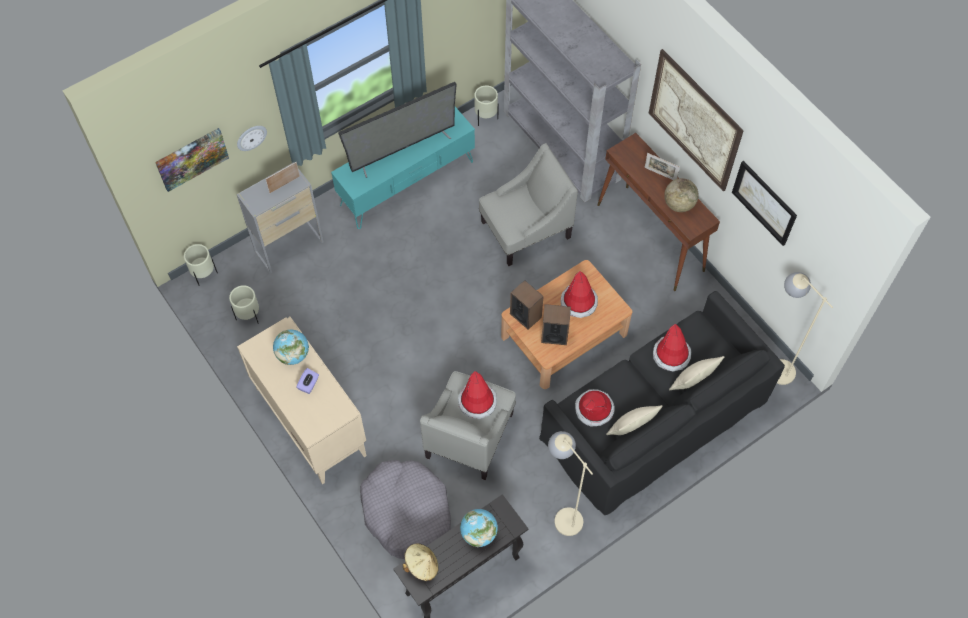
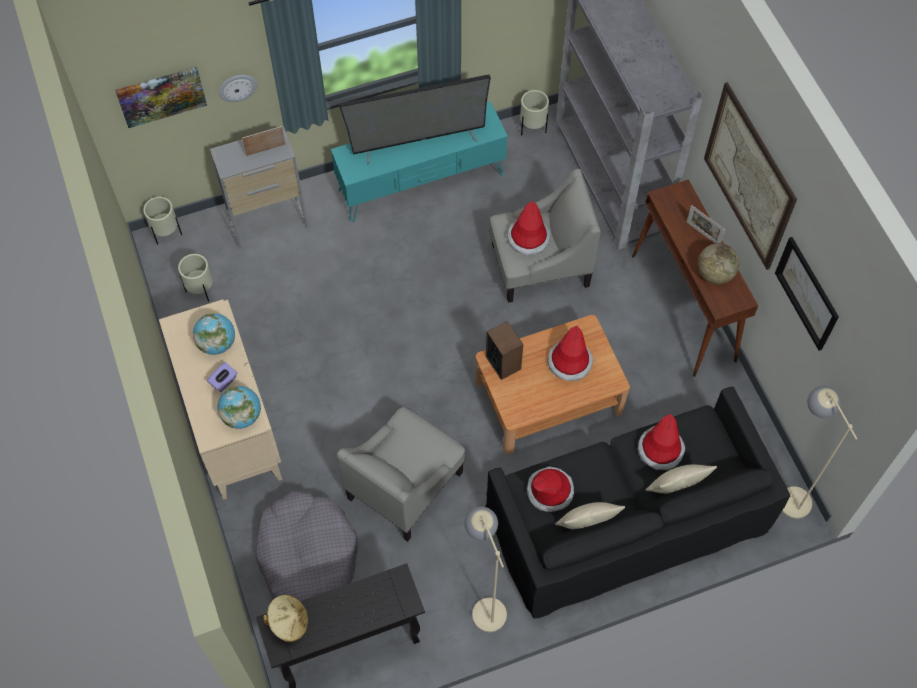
camera: 15 degrees right, 0 degrees up
hat [458,371,497,419] -> hat moved to [507,201,551,255]
globe [460,509,498,547] -> globe moved to [218,386,261,429]
speaker [541,304,571,345] -> none

